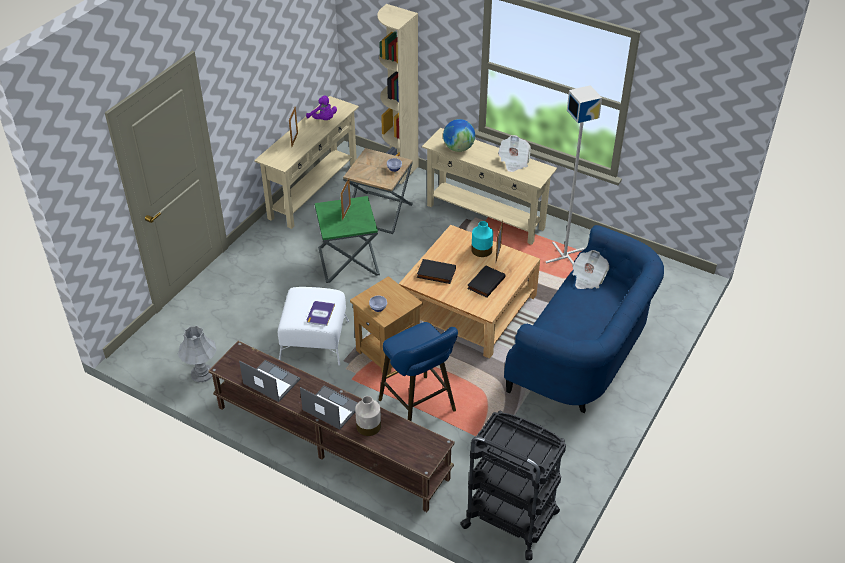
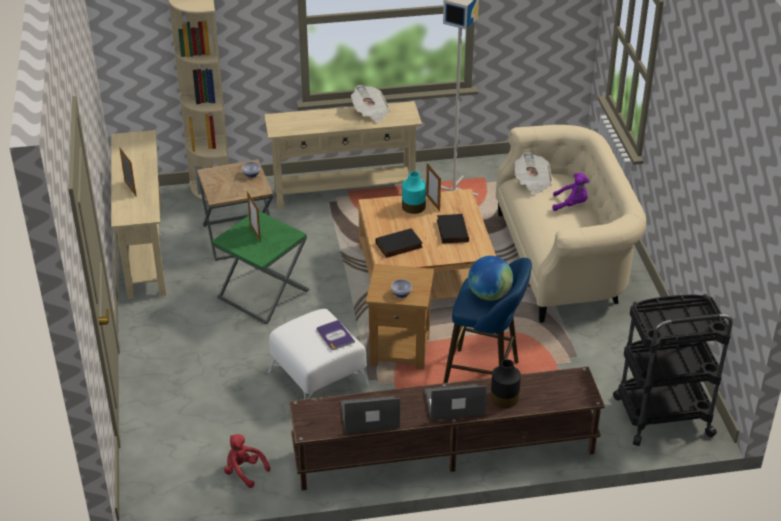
camera: 40 degrees left, 5 degrees down
grey table lamp [178,326,217,382] -> red plush toy [224,434,270,488]
purple plush toy [306,95,337,120] -> purple plush toy moved to [553,173,589,211]
beige vase [355,396,381,436] -> black vase [491,359,521,408]
globe [443,119,475,152] -> globe moved to [468,256,513,301]
blue sofa [504,225,664,413] -> beige sofa [496,125,646,323]

